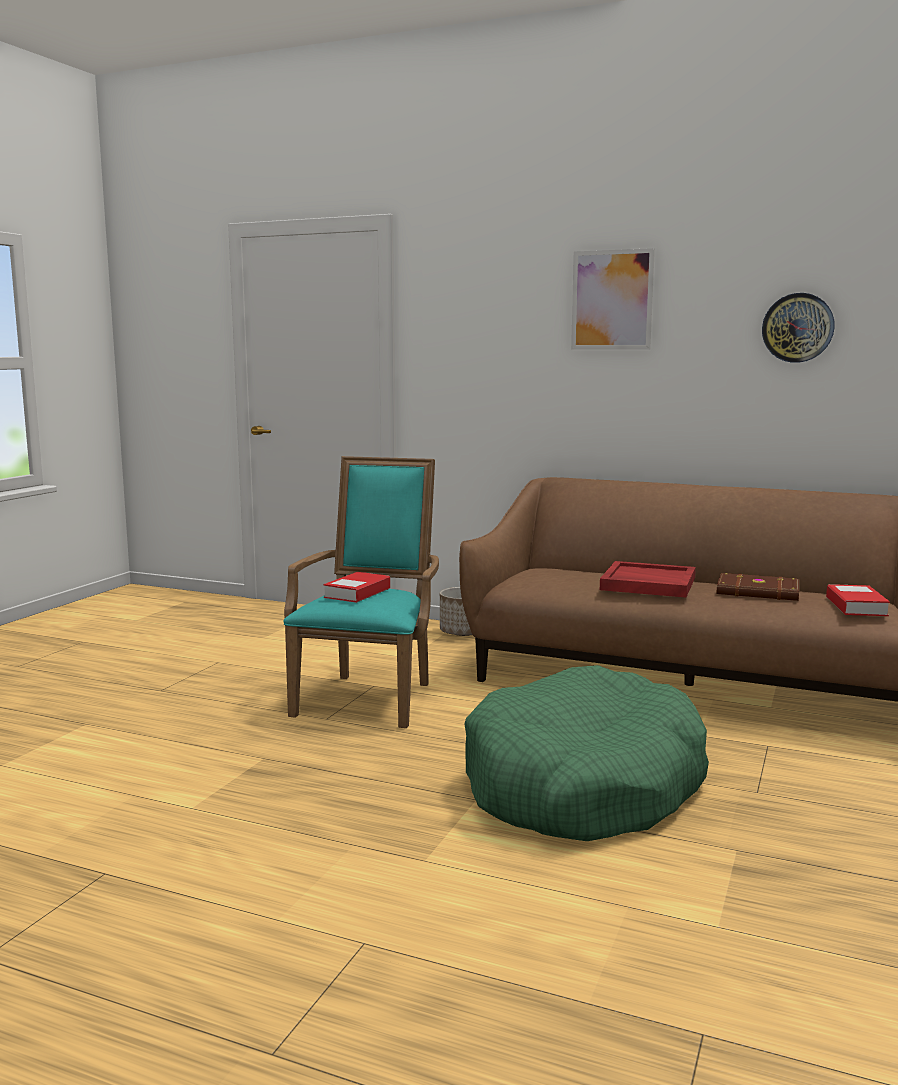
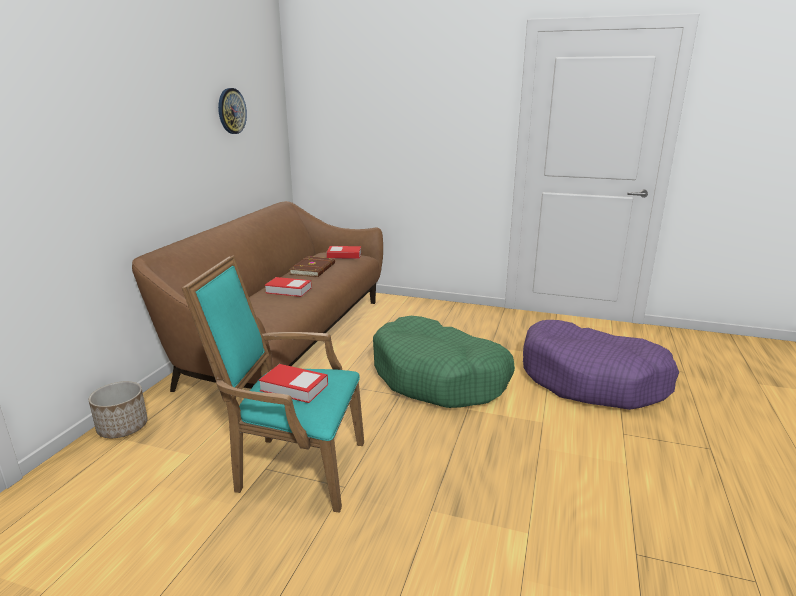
camera: 95 degrees left, 10 degrees up
picture [571,248,655,349] -> none
red tray [600,561,696,598] -> book [265,277,312,297]
none -> purple dog bed [523,320,679,410]

